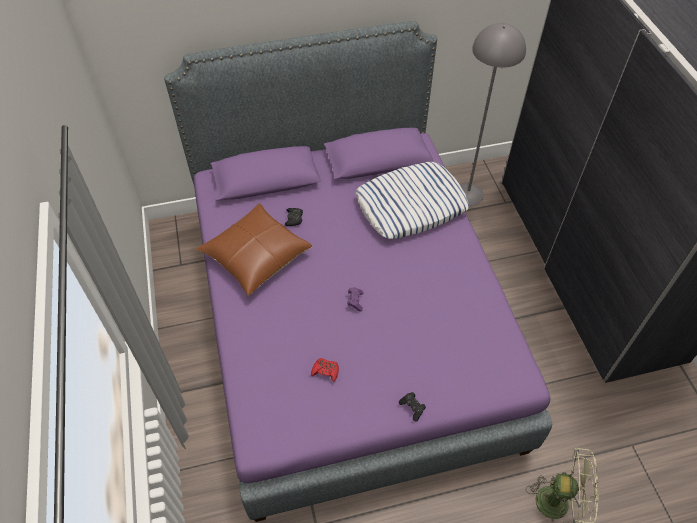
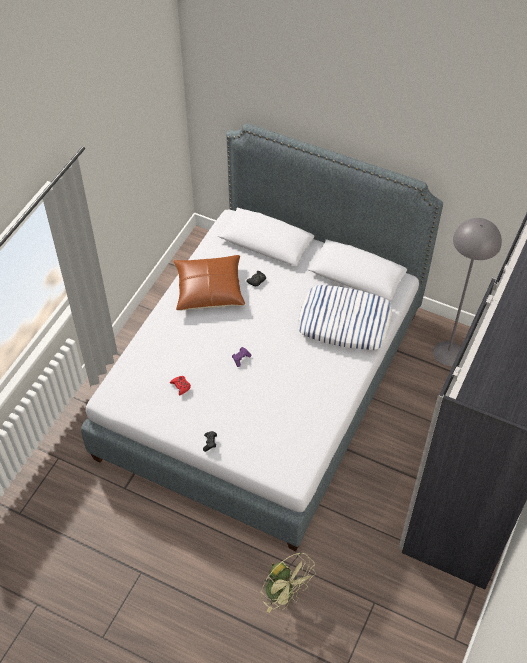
camera: 40 degrees right, 0 degrees up
purple bed [164,21,552,522] -> grey bed [81,123,443,551]

